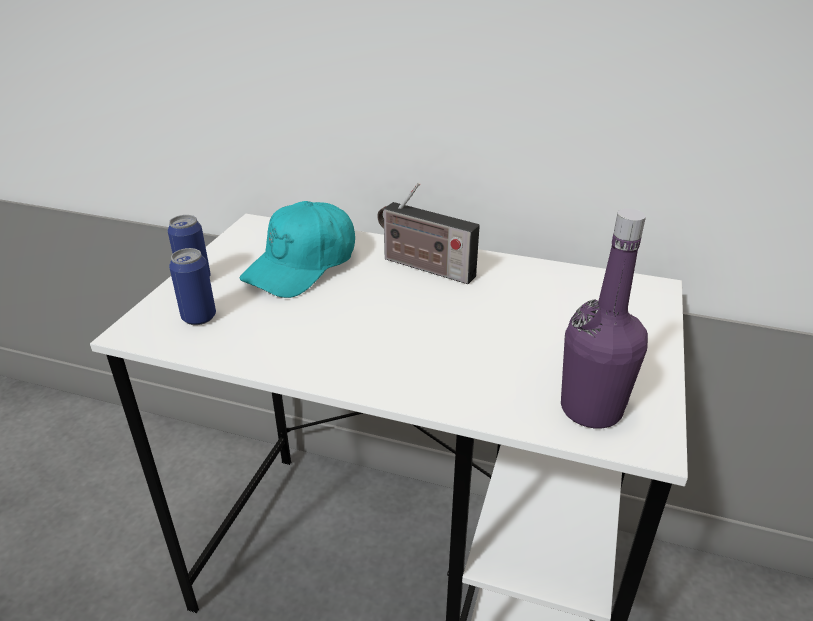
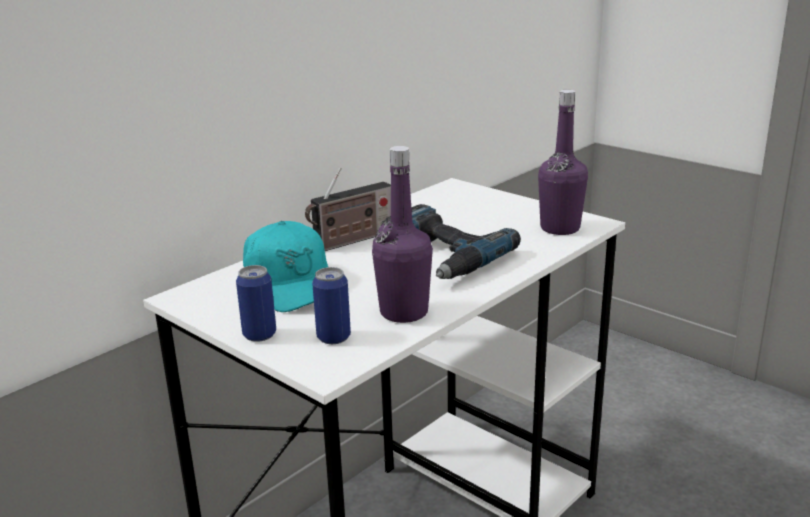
camera: 65 degrees left, 10 degrees down
none -> purple bottle [372,146,433,323]
none -> power drill [381,204,521,279]

